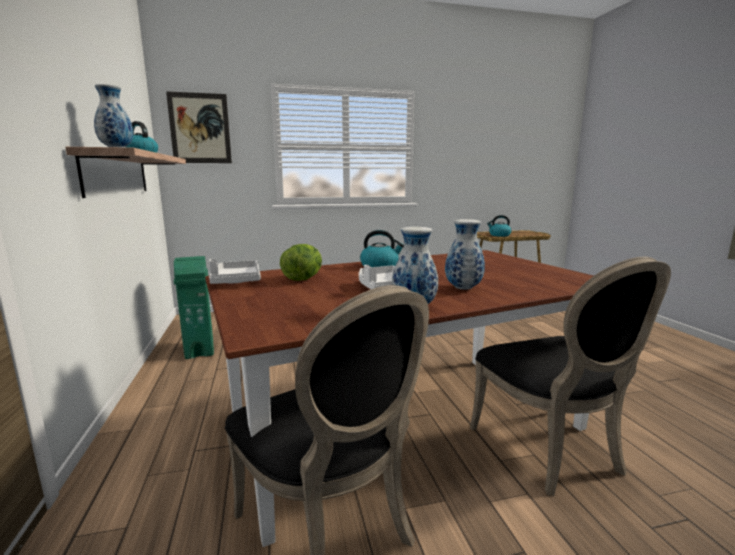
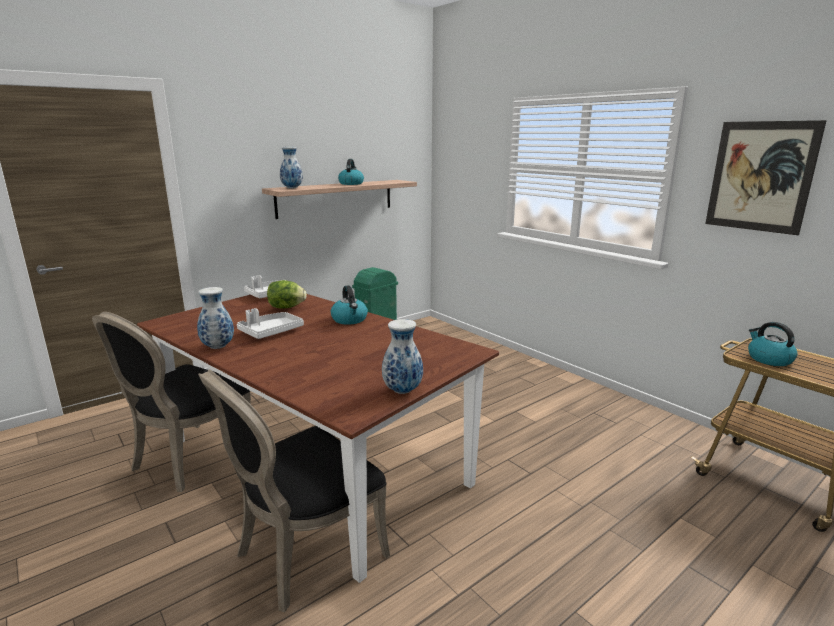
camera: 65 degrees right, 5 degrees up
picture [166,91,232,163] -> picture moved to [705,120,827,235]
vase [445,219,485,290] -> vase moved to [382,319,423,394]

